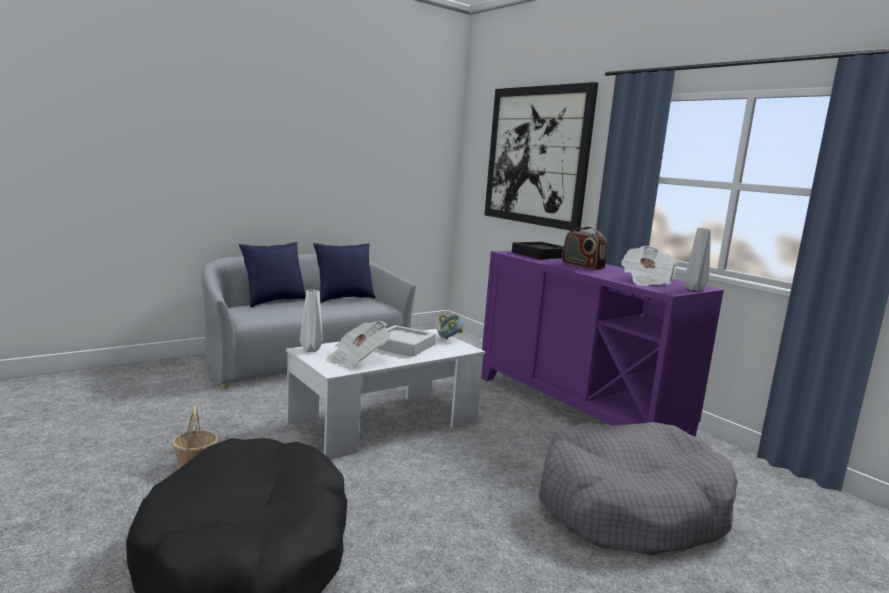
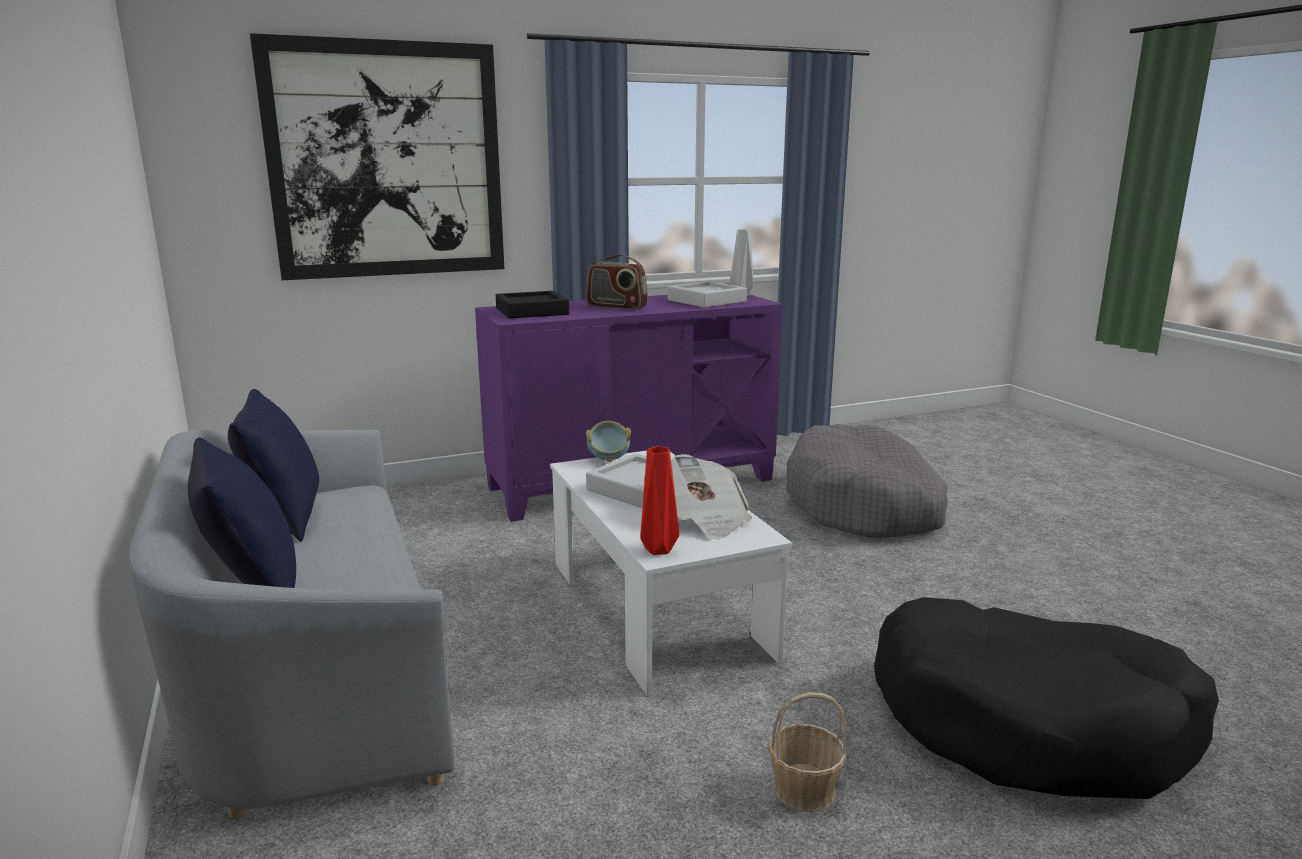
camera: 75 degrees left, 5 degrees up
white vase [300,290,323,352] -> red vase [640,446,679,555]
radio [562,227,607,269] -> radio turned 45 degrees clockwise [586,254,648,310]
newspaper [621,246,678,286] -> grey tray [667,281,747,308]

